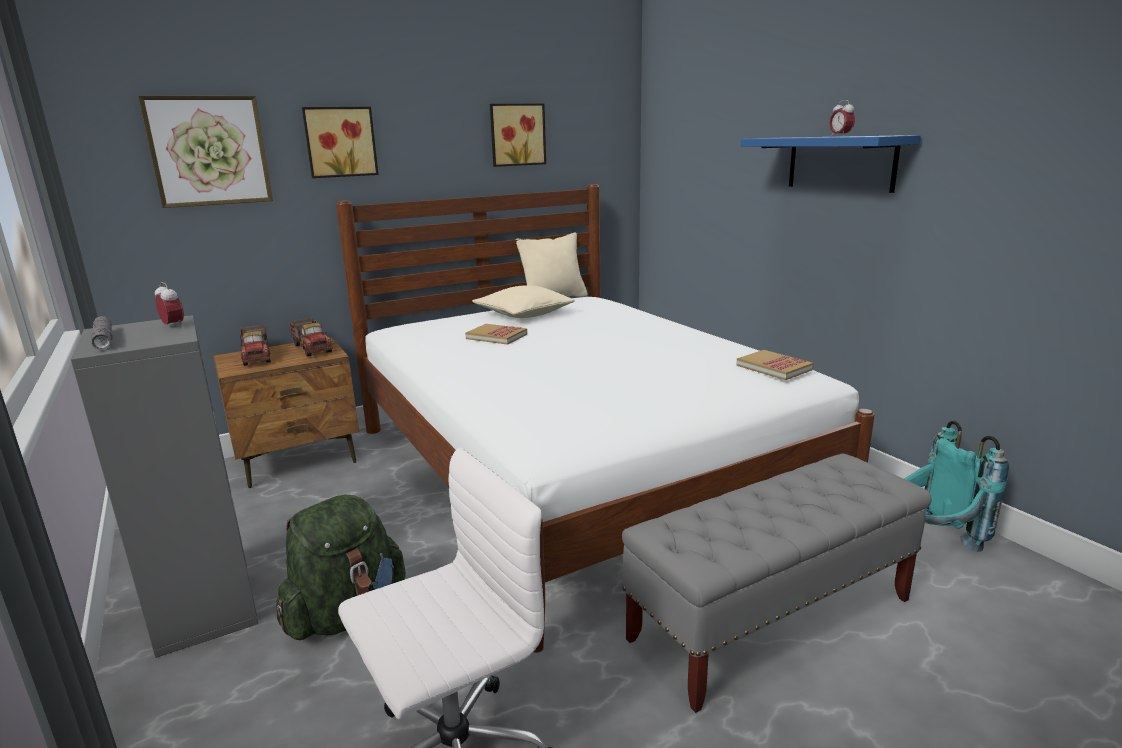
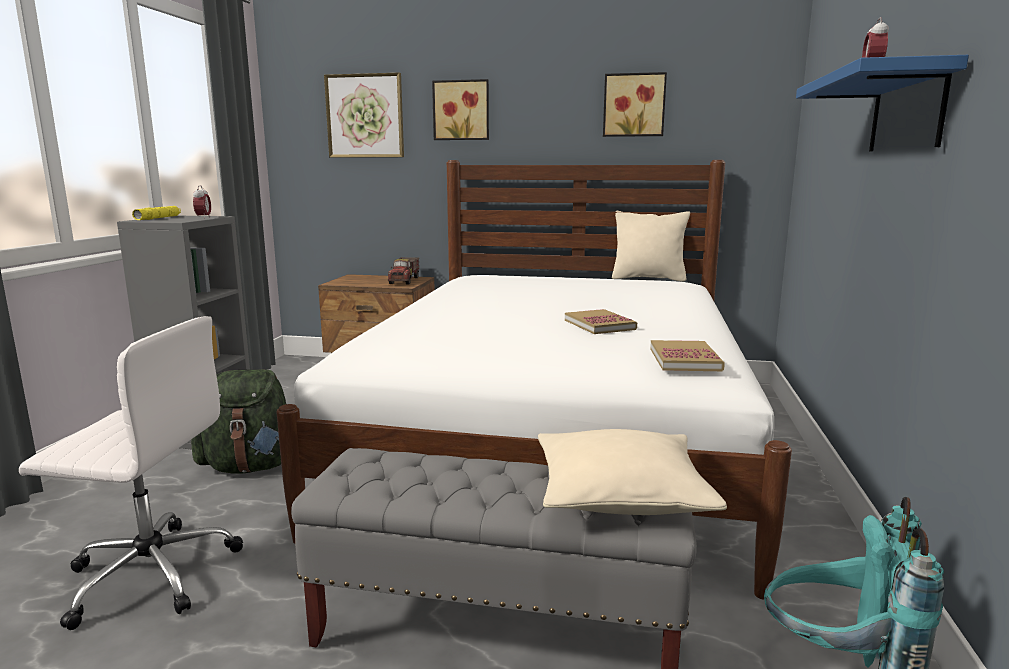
camera: 40 degrees right, 5 degrees down
grey flashlight [91,316,112,350] -> yellow flashlight [132,206,181,220]
toy truck [240,324,271,366] -> none
book [465,324,527,345] -> book moved to [565,309,637,334]
beige pillow [472,285,575,318] -> beige pillow moved to [538,429,727,515]

